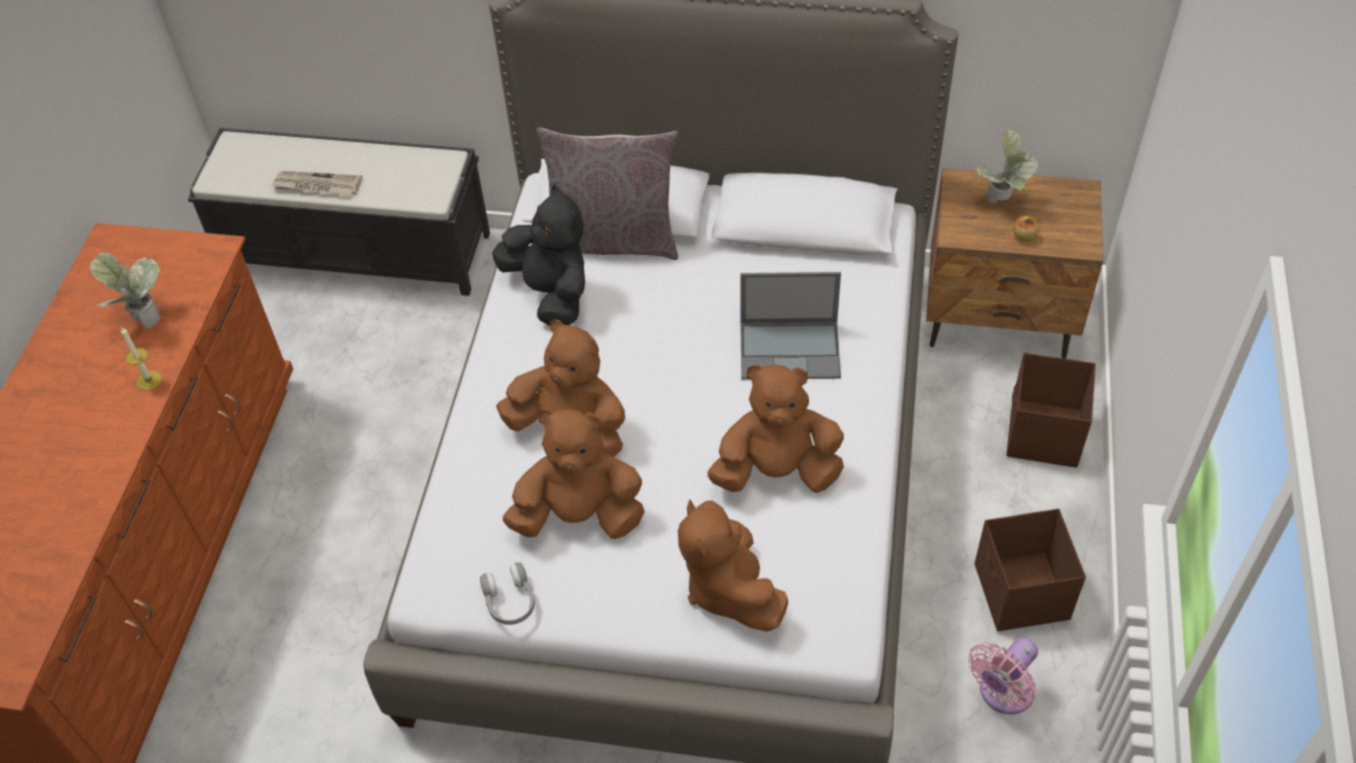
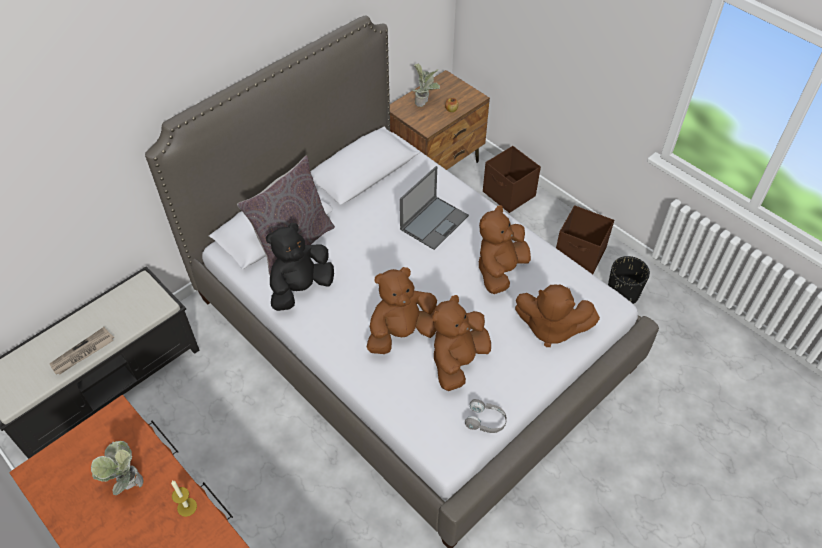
camera: 55 degrees left, 0 degrees up
black plush toy [492,184,585,326] -> black plush toy turned 45 degrees counterclockwise [266,223,334,311]
pink fan [968,637,1038,714] -> black planter [608,256,650,304]

